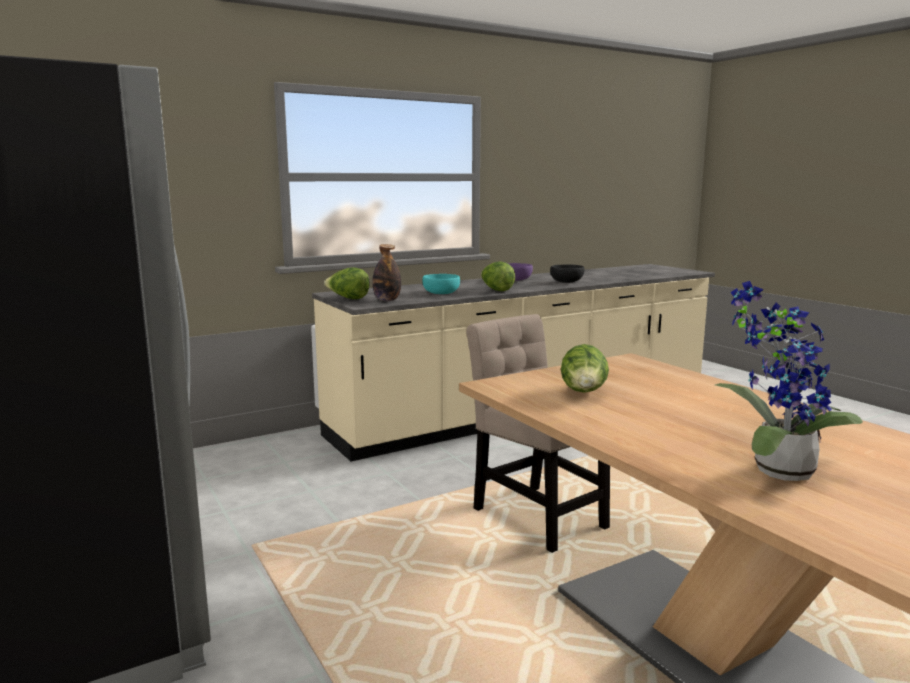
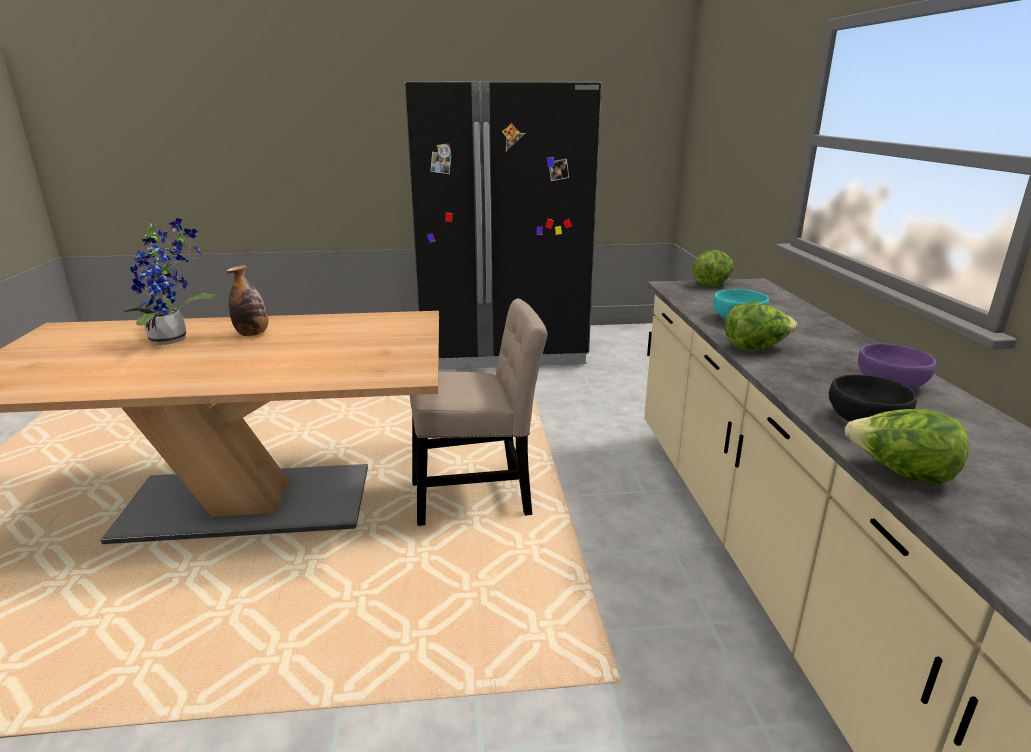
camera: 115 degrees right, 10 degrees up
bottle [372,244,401,301] -> bottle moved to [226,265,269,336]
lettuce [561,344,609,393] -> lettuce moved to [845,409,969,484]

